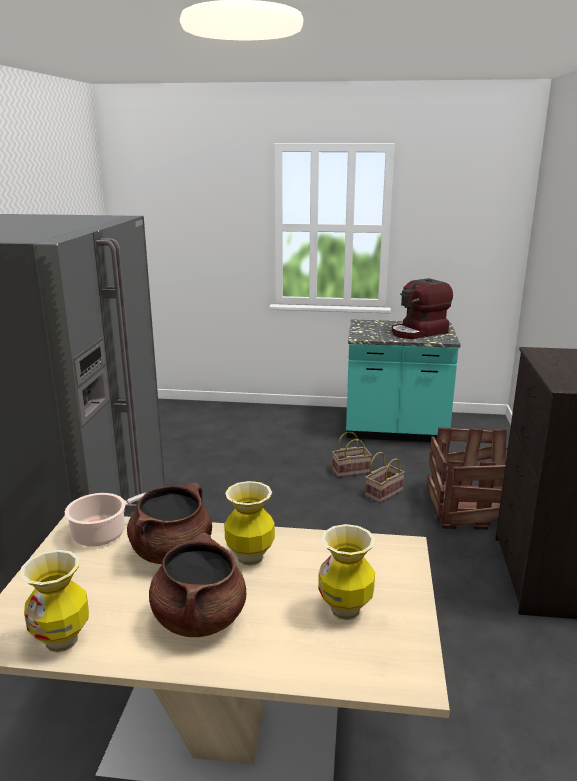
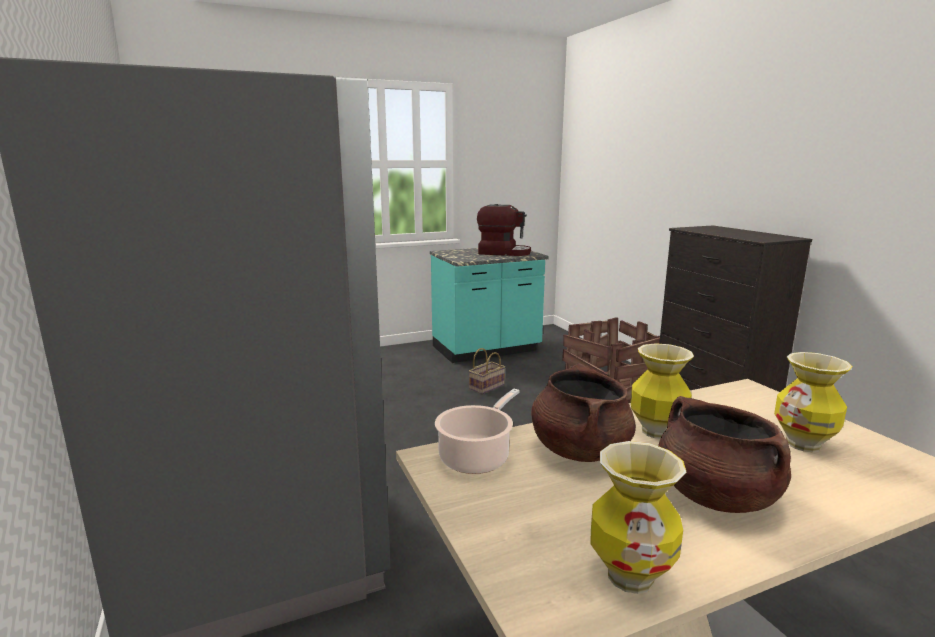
camera: 30 degrees left, 5 degrees down
basket [365,452,405,503] -> none
coffee machine [392,278,453,339] -> coffee machine turned 105 degrees counterclockwise [477,204,531,256]

